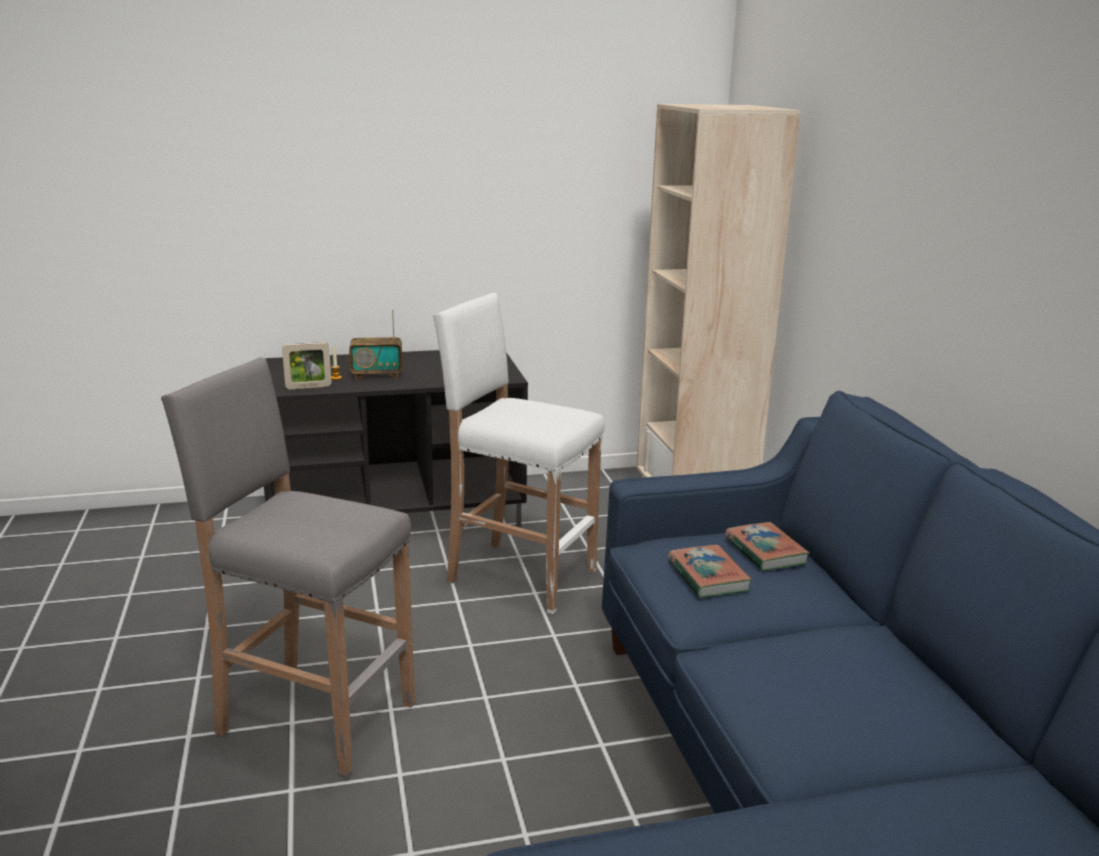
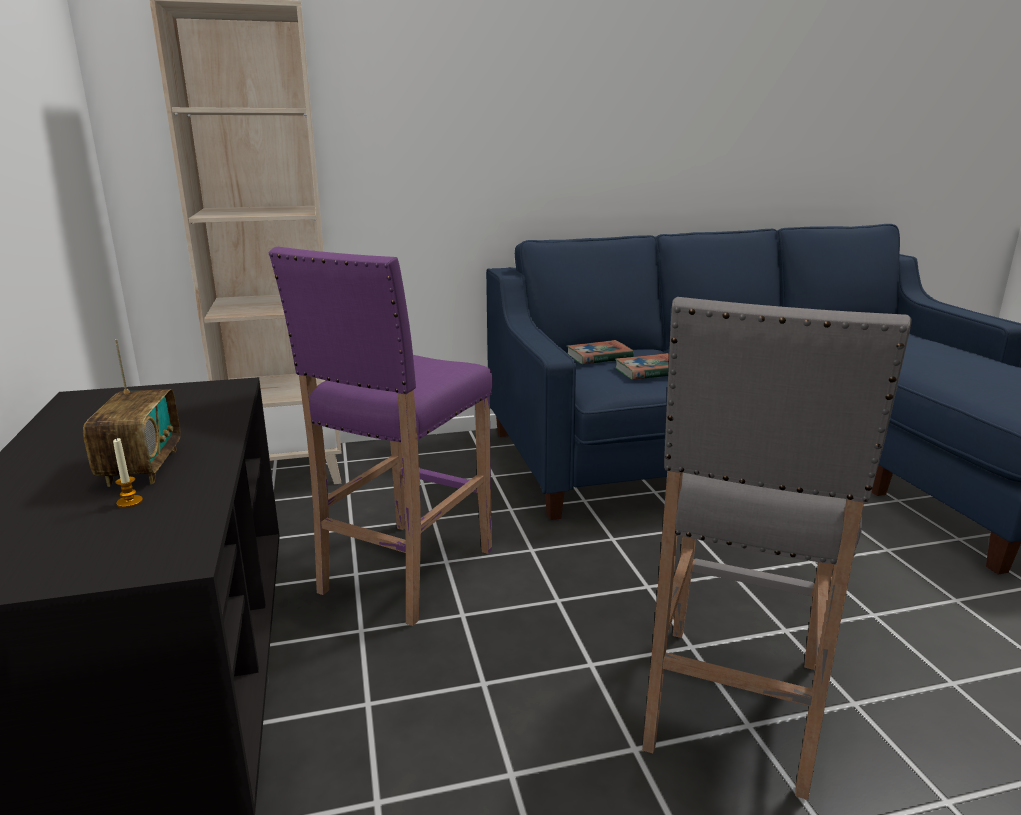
camera: 90 degrees left, 0 degrees up
picture frame [282,342,331,389] -> none
white stool [433,293,604,614] -> purple stool [269,247,493,626]

